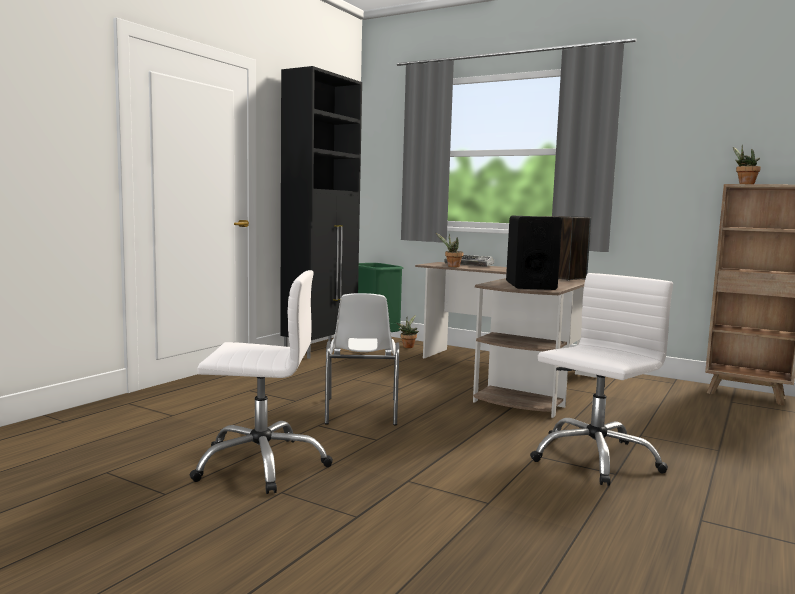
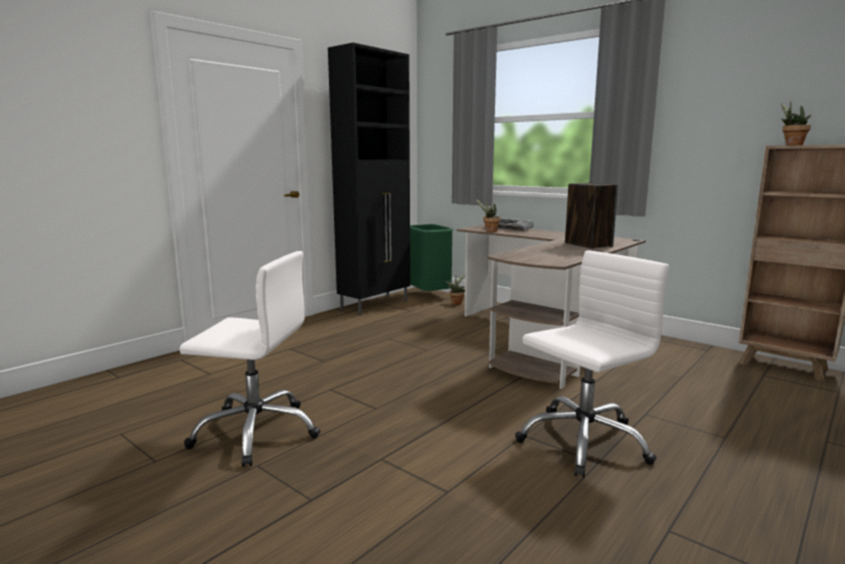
camera: 10 degrees right, 5 degrees up
white chair [325,293,399,425] -> none
black speaker [506,216,562,290] -> none

